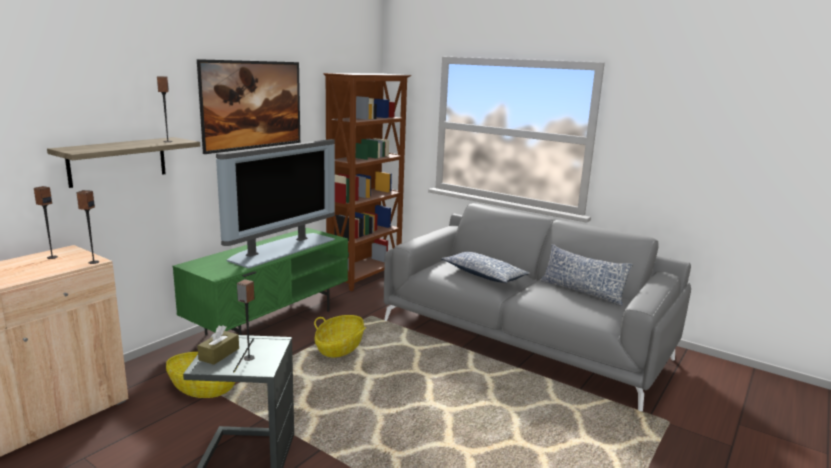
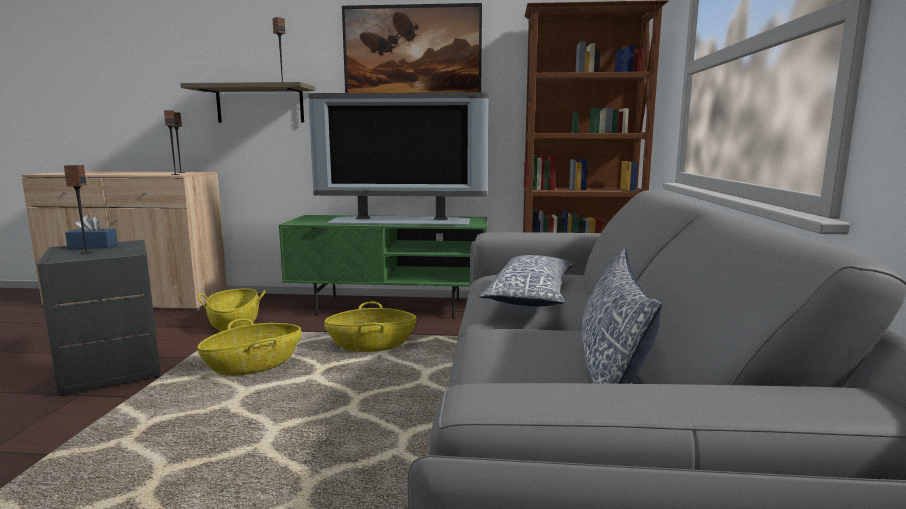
camera: 60 degrees right, 5 degrees down
brown tissue box [197,325,239,365] -> blue tissue box [65,215,118,249]
none -> basket [197,319,301,376]

